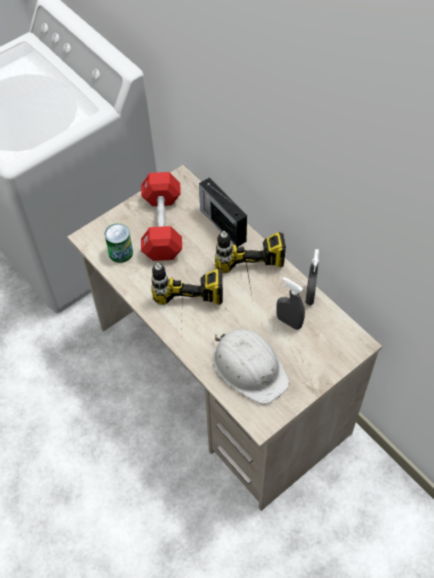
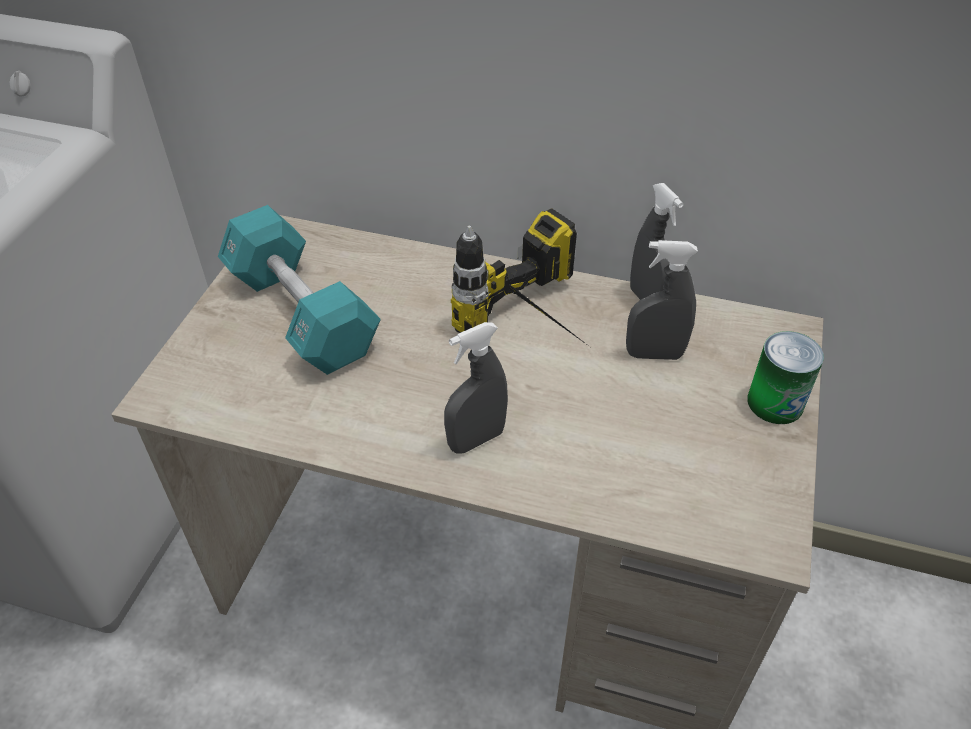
camera: 35 degrees left, 10 degrees down
can [105,223,133,263] -> can moved to [747,331,824,424]
red dumbbell [141,172,182,261] -> turquoise dumbbell [218,205,381,375]
power drill [151,263,223,326] -> grey spray bottle [444,322,508,453]
radio [199,178,247,247] -> none
white hard hat [213,329,290,404] -> none

